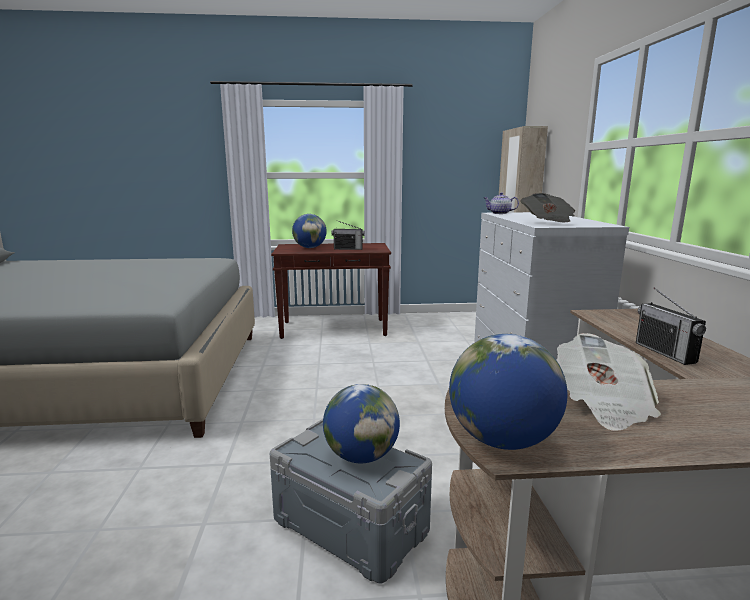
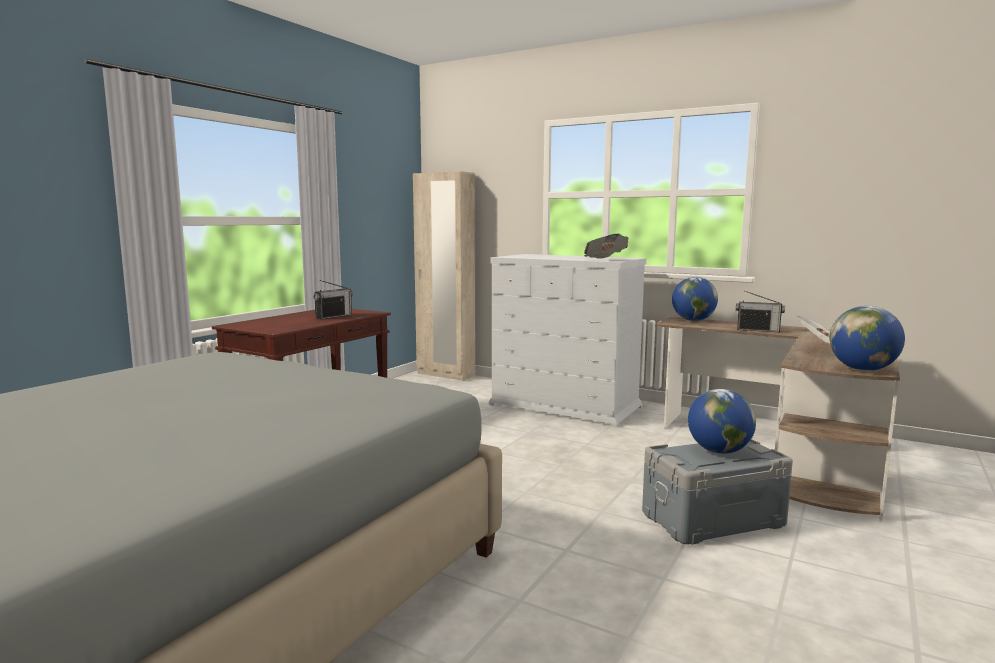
camera: 55 degrees left, 5 degrees down
globe [292,214,327,248] -> globe moved to [672,277,718,321]
teapot [484,192,519,214] -> none

